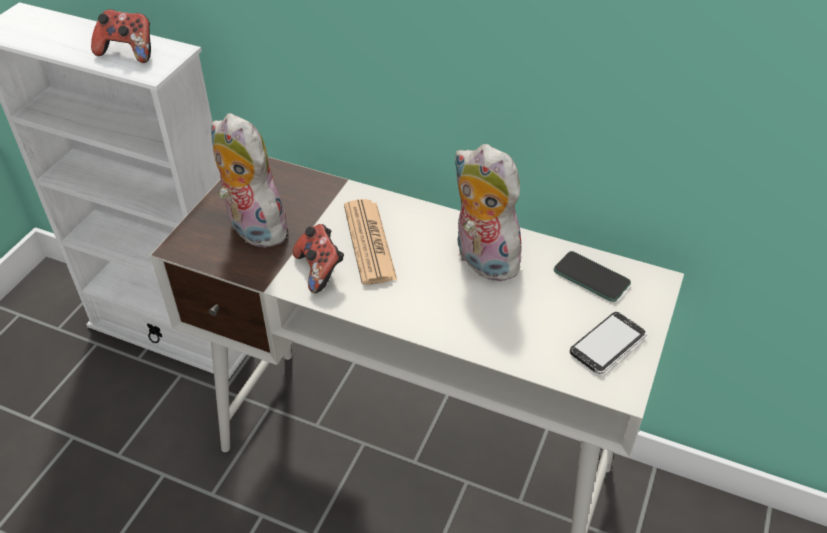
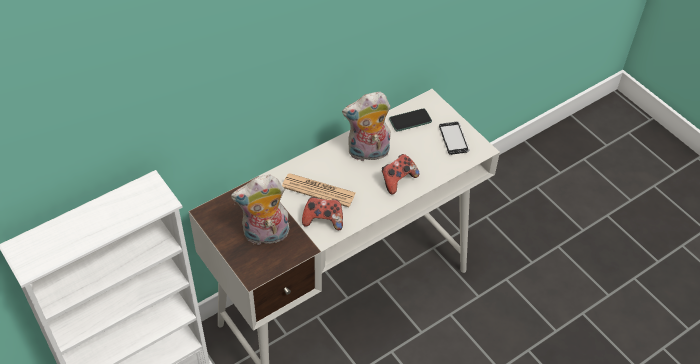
camera: 60 degrees left, 5 degrees up
game controller [91,9,151,63] -> game controller moved to [382,154,420,195]

